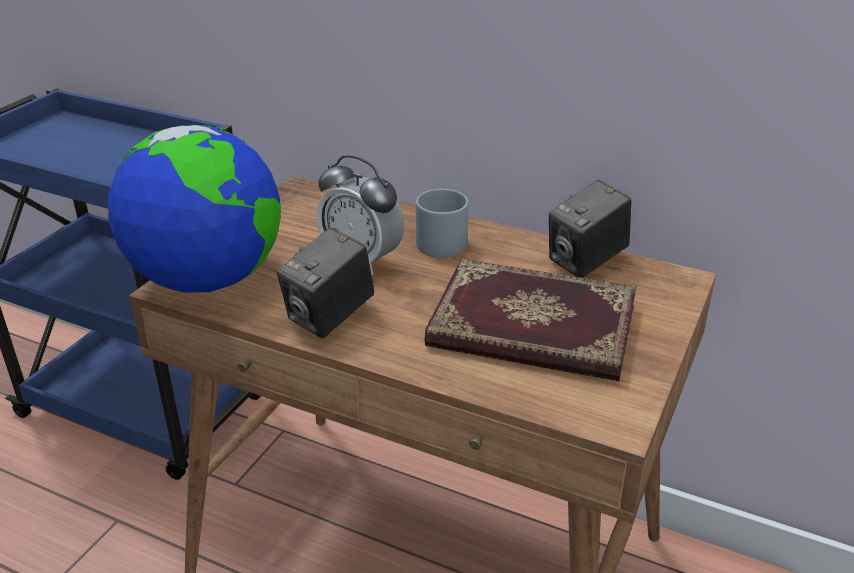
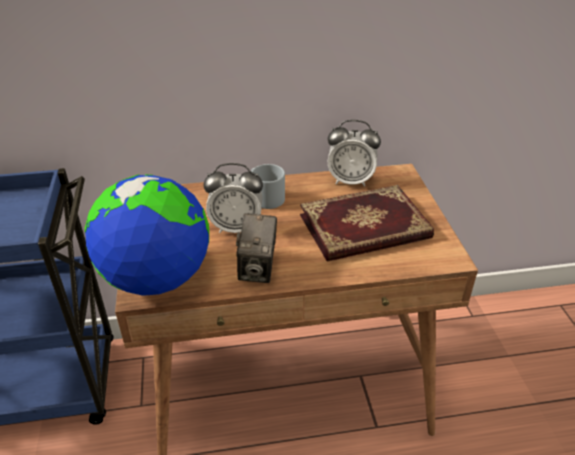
camera: 35 degrees left, 5 degrees up
camera [549,180,632,278] -> alarm clock [328,120,381,187]

